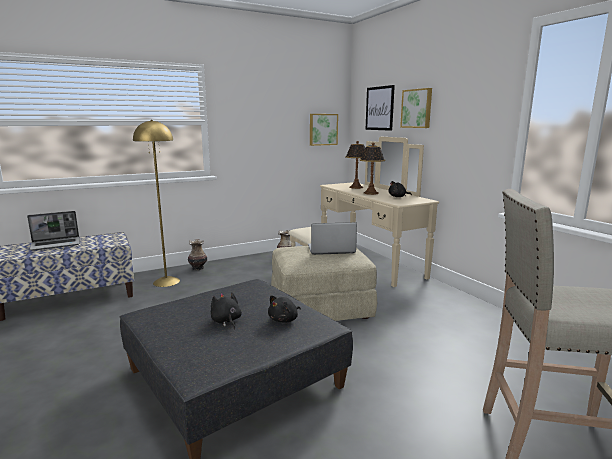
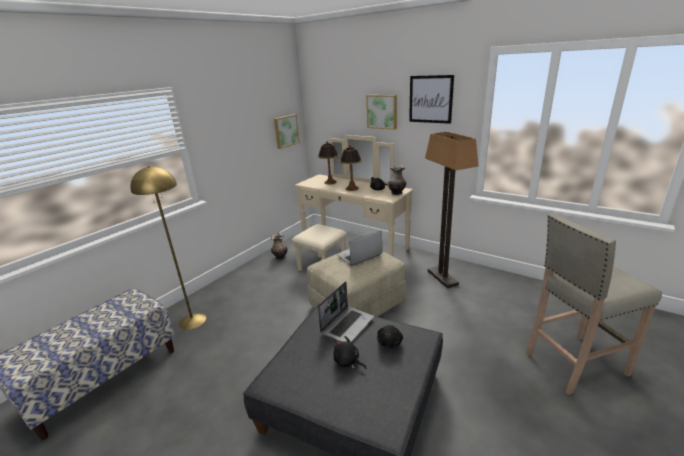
camera: 25 degrees left, 10 degrees up
laptop [27,211,80,251] -> laptop moved to [318,281,374,342]
vase [188,239,207,270] -> vase moved to [388,165,406,195]
picture [365,85,395,131] -> picture moved to [409,75,454,124]
none -> floor lamp [425,132,479,288]

